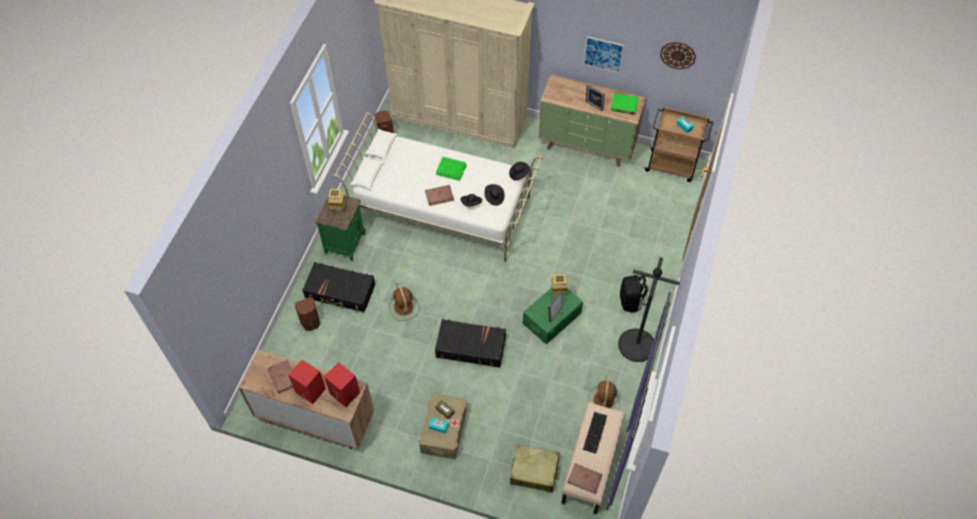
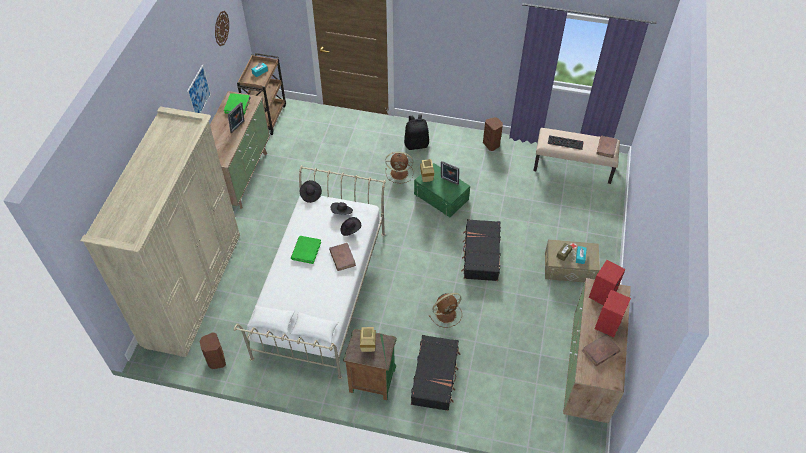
camera: 95 degrees left, 5 degrees down
brown speaker [295,297,320,331] -> brown speaker moved to [483,117,503,151]
beige suitcase [510,444,560,493] -> none
brown fan [588,375,620,409] -> brown fan moved to [385,152,413,183]
black clothes rack [618,257,680,362] -> none

